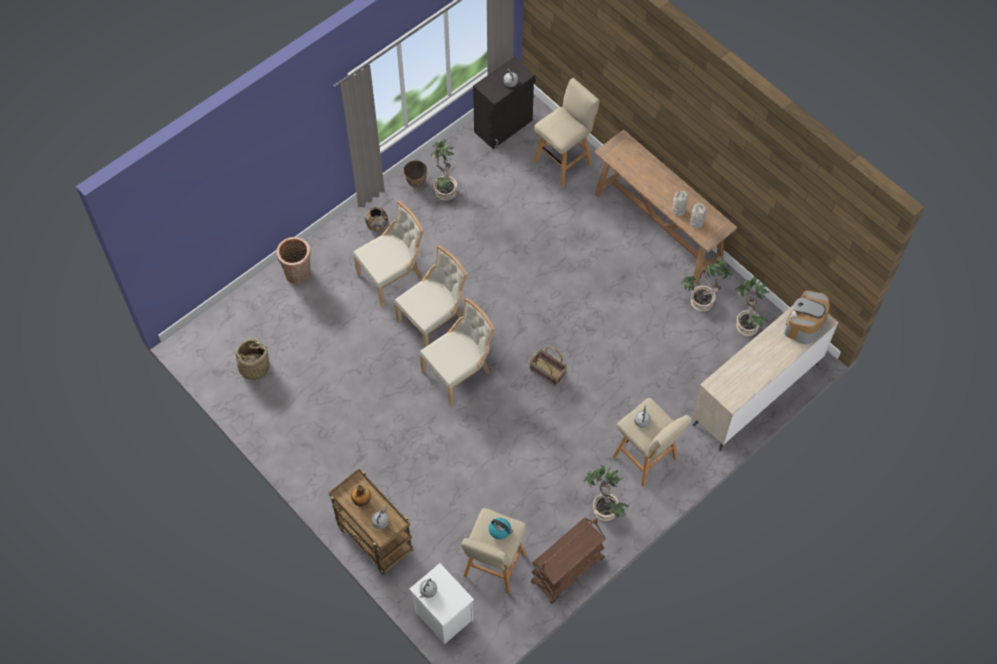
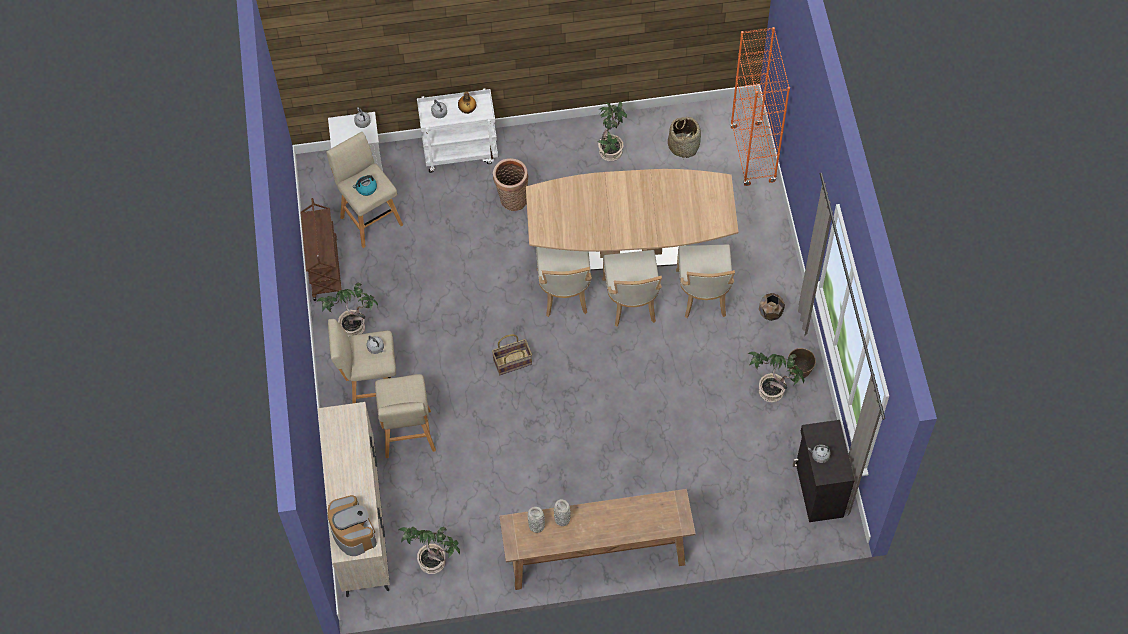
camera: 125 degrees right, 0 degrees up
basket [277,237,311,284] -> basket moved to [493,158,528,211]
brown cart [329,469,413,575] -> white cart [417,88,498,173]
beige stool [534,78,600,187] -> beige stool moved to [375,374,436,458]
potted plant [680,256,732,312] -> potted plant moved to [597,101,627,161]
none -> brown dining table [526,169,738,270]
none -> orange bookcase [730,27,790,186]

